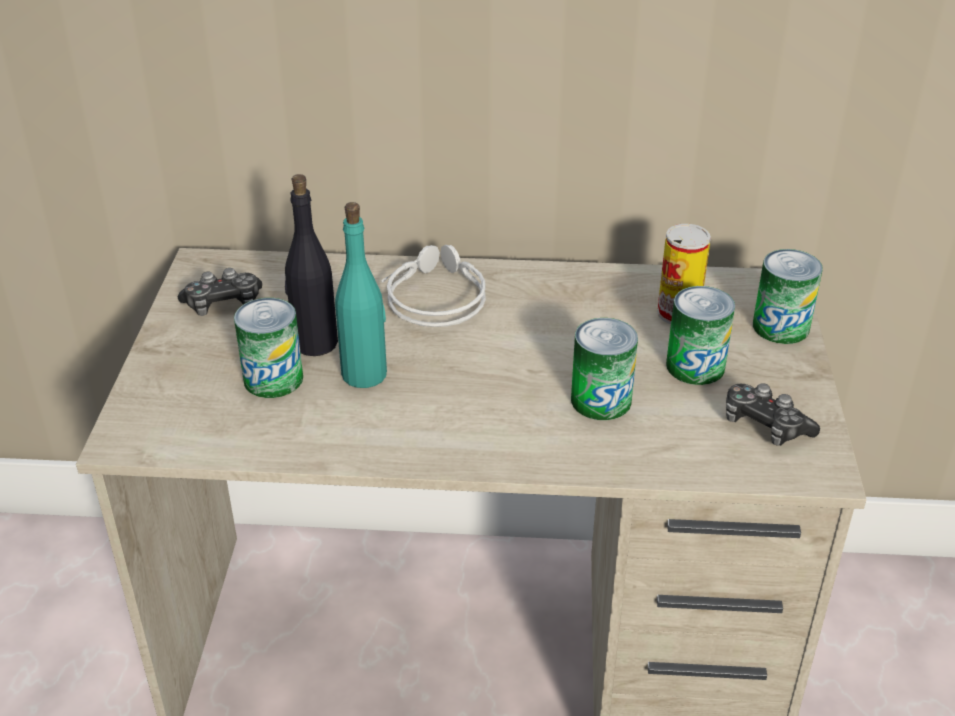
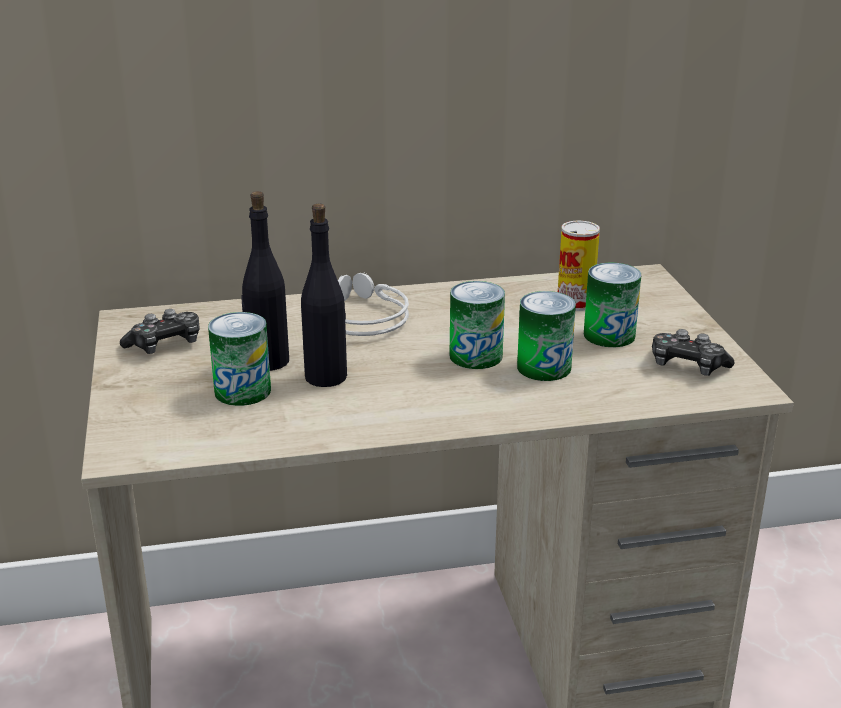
camera: 15 degrees left, 10 degrees down
turquoise bottle [335,202,387,388] -> black bottle [301,204,347,387]
can [753,249,823,344] -> can moved to [449,281,505,369]

